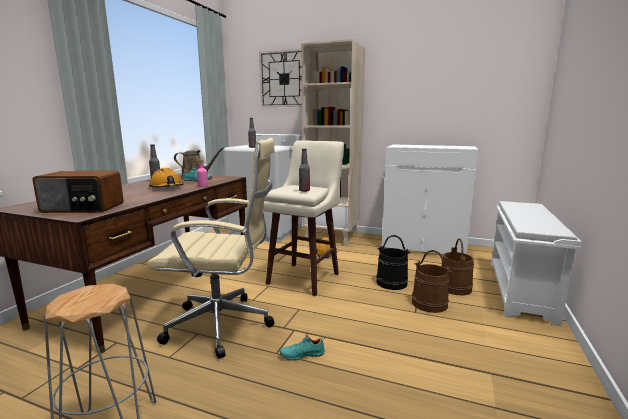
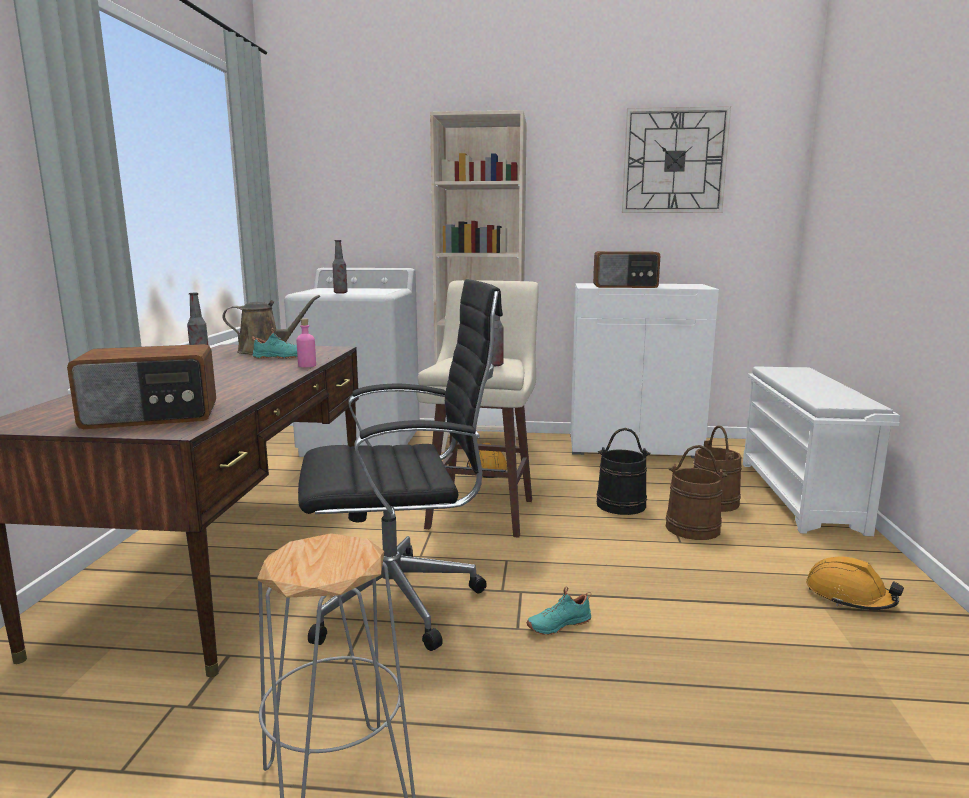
camera: 15 degrees left, 0 degrees up
beige office chair [147,138,275,359] -> black office chair [298,279,503,651]
orange hard hat [149,168,183,188] -> orange hard hat moved to [806,557,904,610]
wall clock [259,49,302,107] -> wall clock moved to [622,106,731,213]
none -> radio [593,251,660,288]

